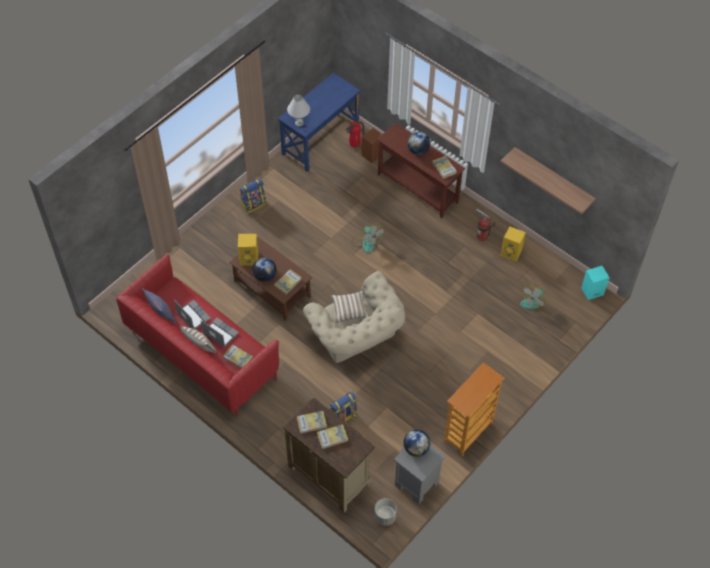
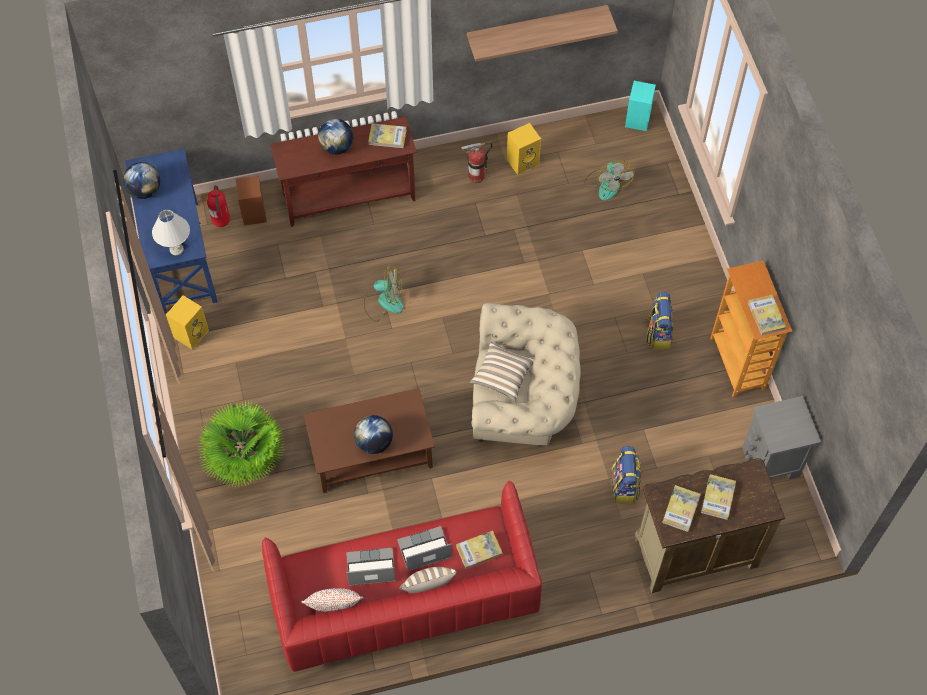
camera: 55 degrees left, 5 degrees up
blue pillow [142,288,176,323] -> white pillow [301,588,363,611]
yellow speaker [238,234,258,265] -> yellow speaker moved to [166,295,209,350]
backpack [240,178,266,214] -> backpack moved to [645,292,674,350]
book [274,269,302,294] -> book moved to [748,295,786,335]
grey planter [374,498,397,526] -> none
globe [403,429,430,457] -> globe moved to [123,162,160,199]
none -> potted plant [197,401,285,488]

